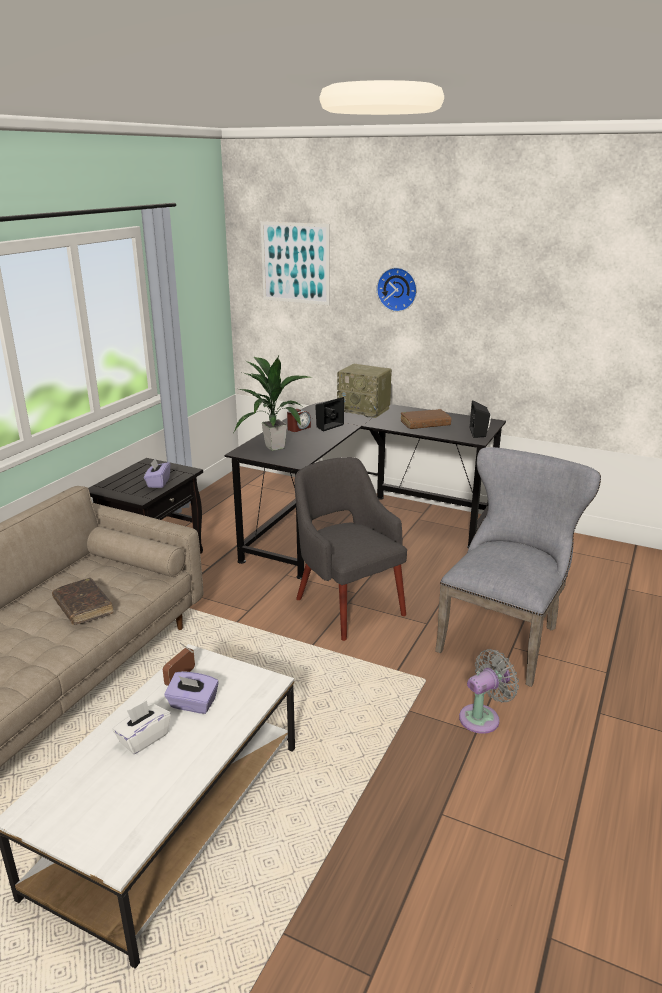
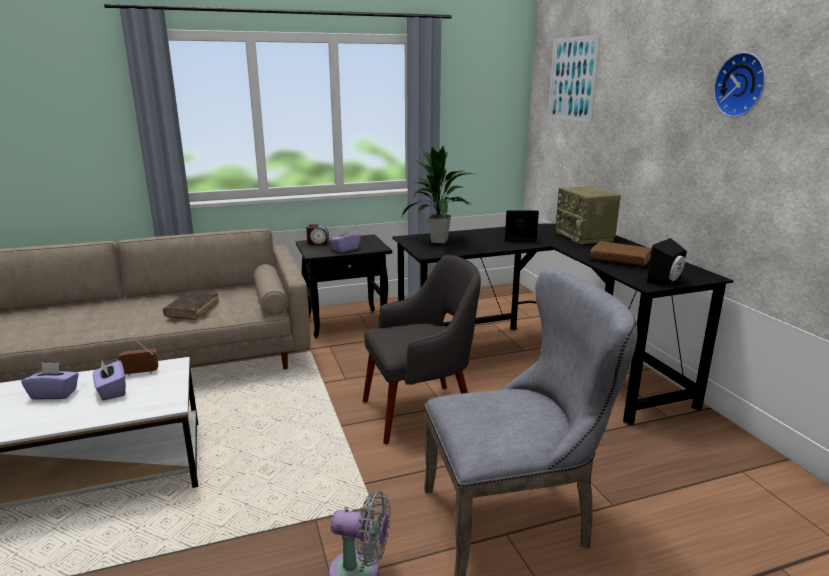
camera: 45 degrees right, 5 degrees down
white tissue box [113,700,171,754] -> purple tissue box [21,362,79,400]
alarm clock [287,409,311,432] -> alarm clock moved to [306,224,329,245]
grey armchair [295,457,407,641] -> grey armchair turned 60 degrees clockwise [363,255,481,444]
wall clock [377,267,417,312] -> wall clock moved to [713,52,766,117]

